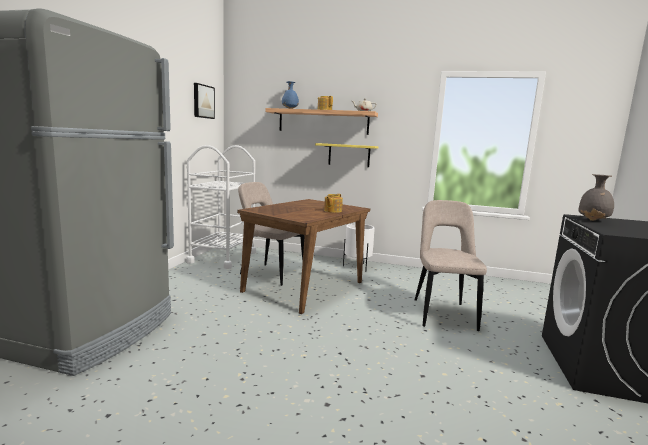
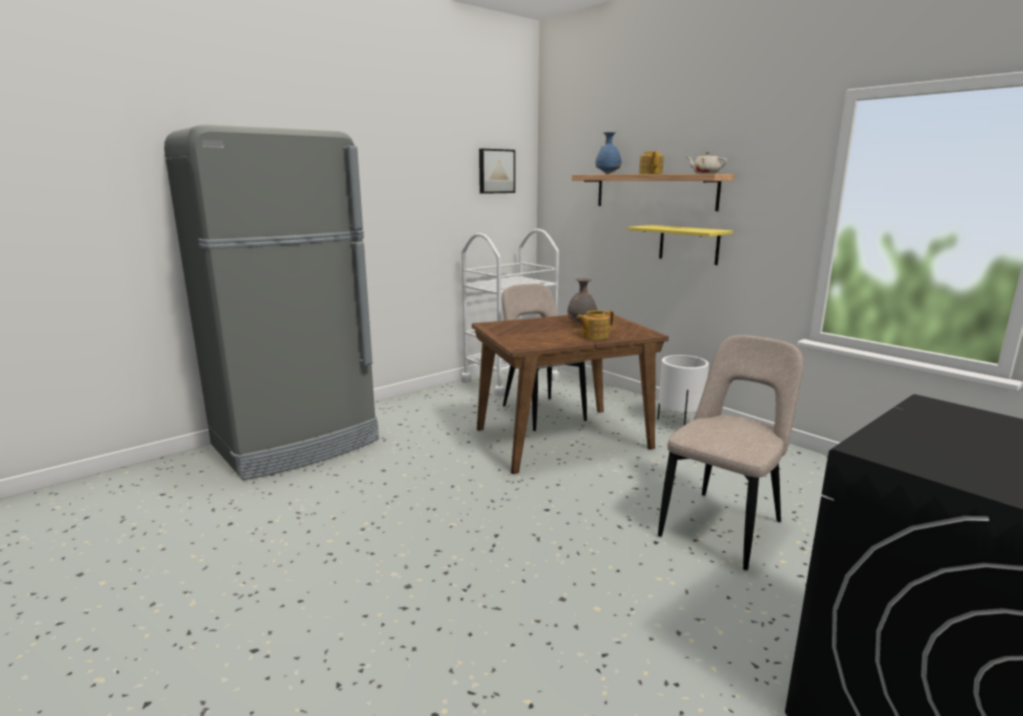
camera: 35 degrees right, 5 degrees up
grey vase [578,174,614,221] -> grey vase moved to [567,278,597,325]

